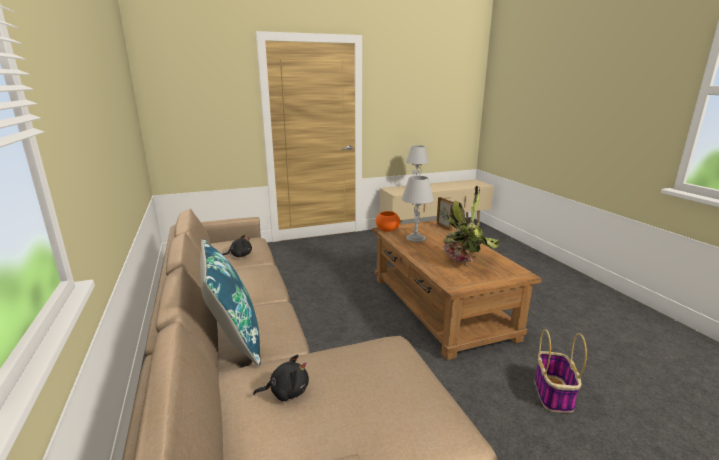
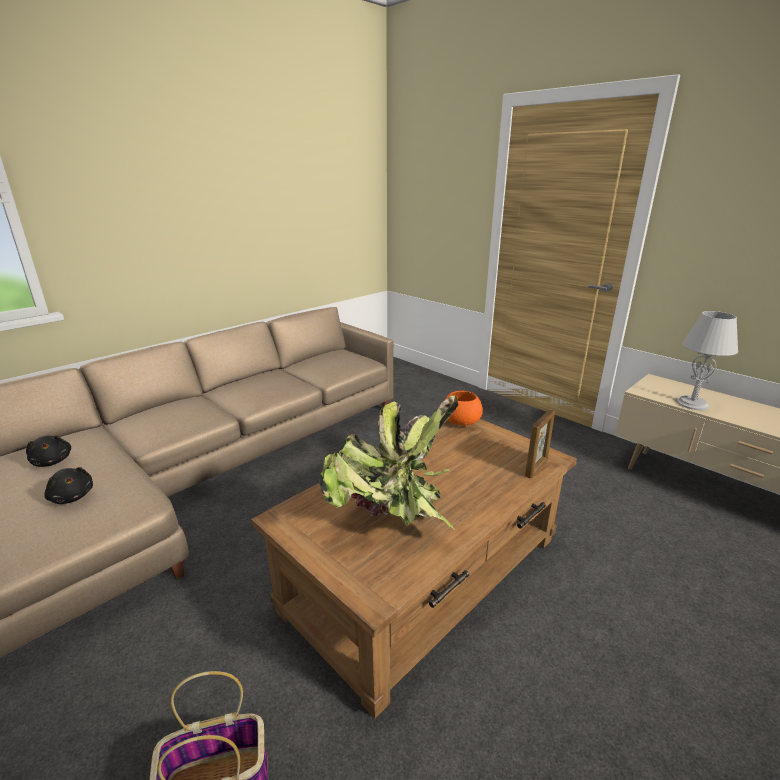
camera: 65 degrees right, 5 degrees up
blue pillow [200,239,261,366] -> none
black plush toy [222,235,252,257] -> black plush toy moved to [44,467,93,504]
grey table lamp [402,176,434,242] -> none

